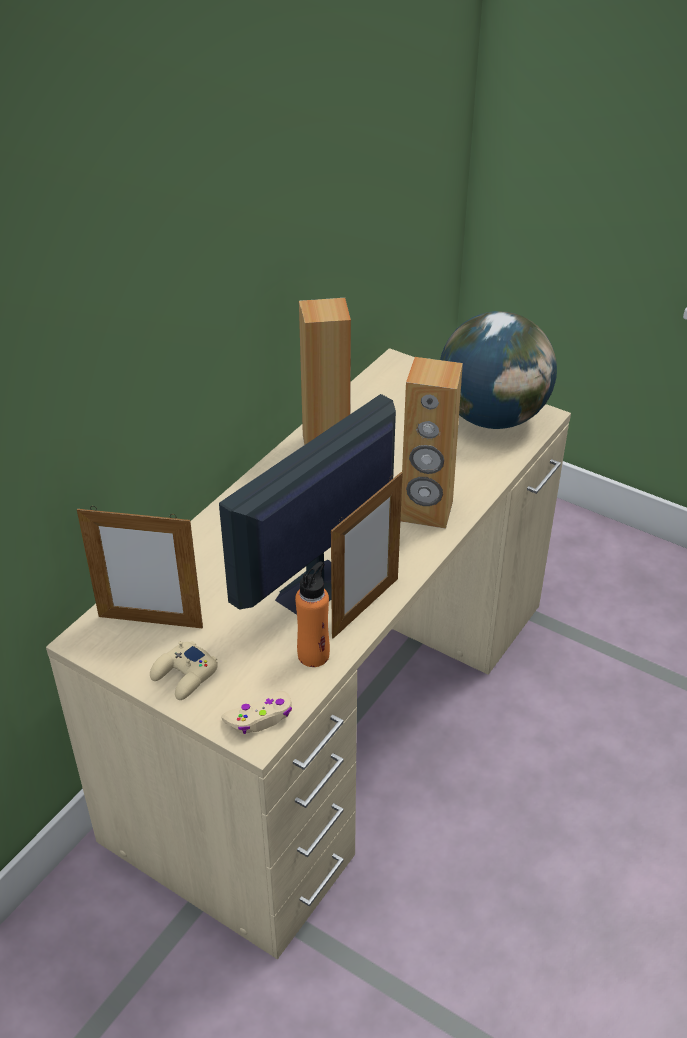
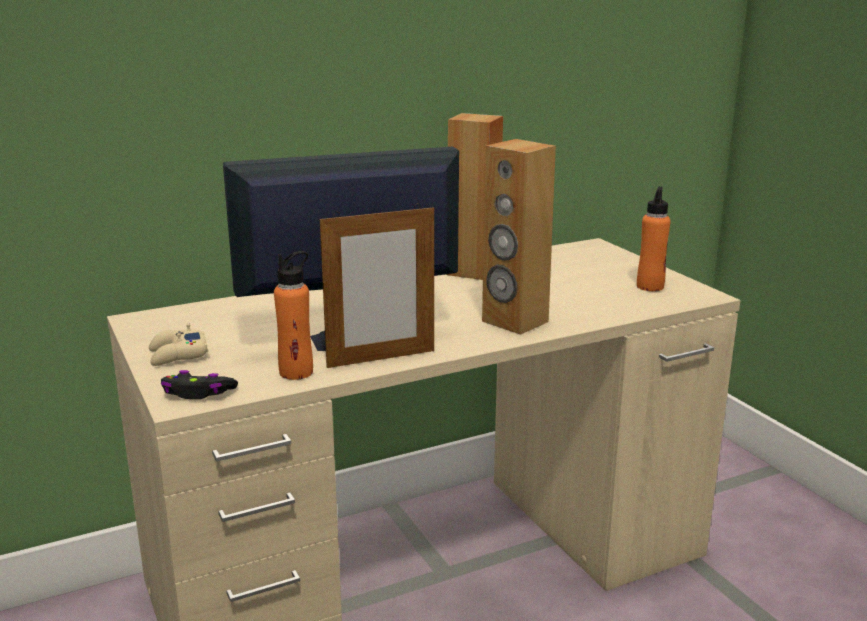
camera: 30 degrees right, 20 degrees down
picture frame [77,506,203,629] -> none
beige game controller [221,691,292,734] -> black game controller [161,370,238,399]
globe [440,311,557,429] -> orange bottle [637,186,671,291]

